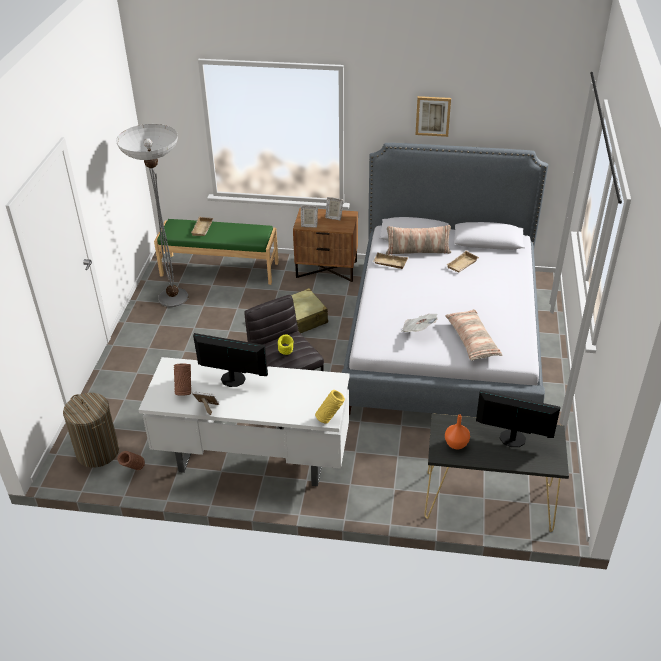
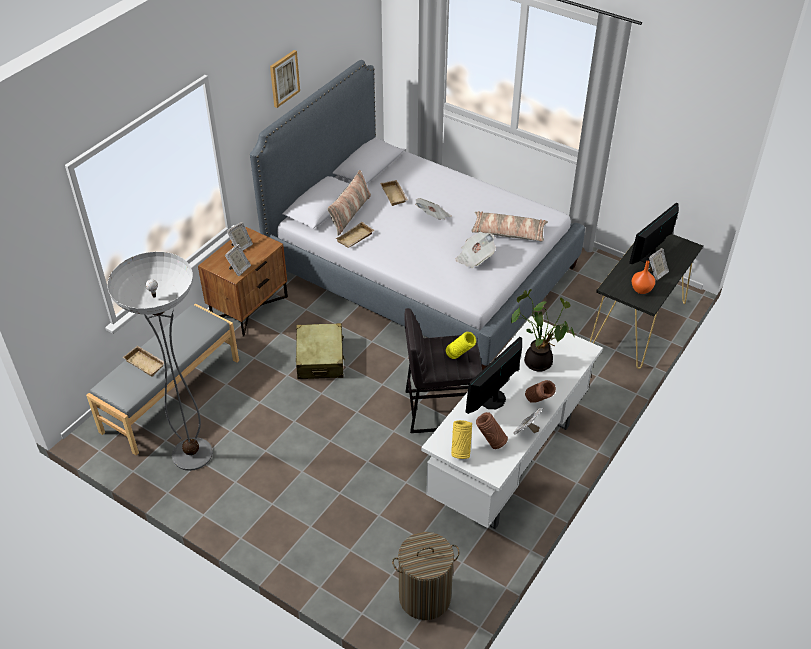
camera: 65 degrees left, 5 degrees up
brown vase [117,451,145,470] -> brown vase moved to [525,380,556,403]
green bench [154,219,279,285] -> grey bench [86,304,239,456]
yellow vase [315,390,345,423] -> yellow vase moved to [451,420,472,459]
none -> newspaper [415,198,452,220]
none -> potted plant [511,289,574,372]
none -> picture frame [648,248,669,280]

